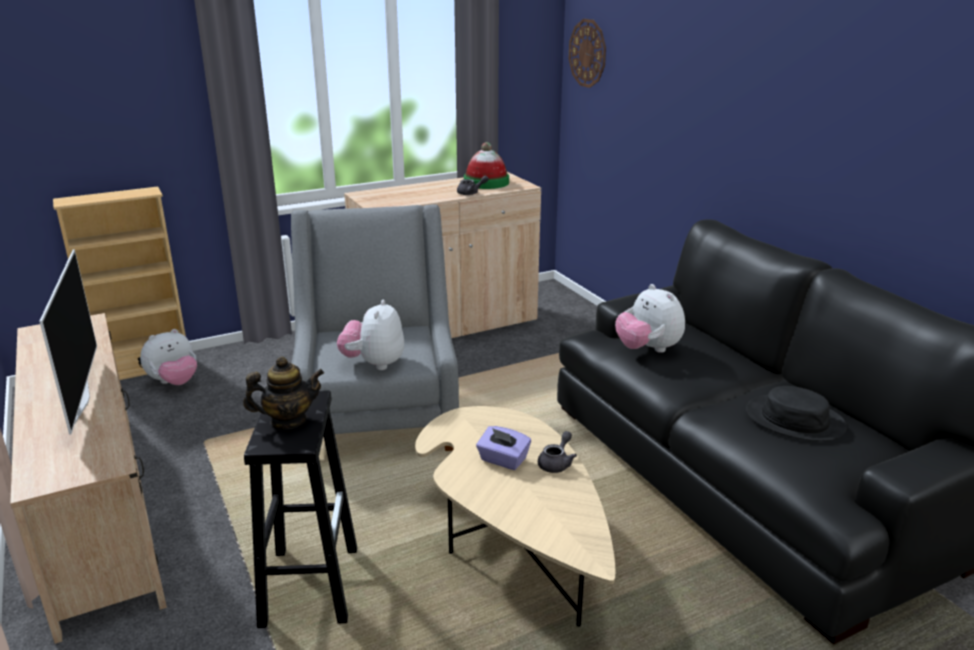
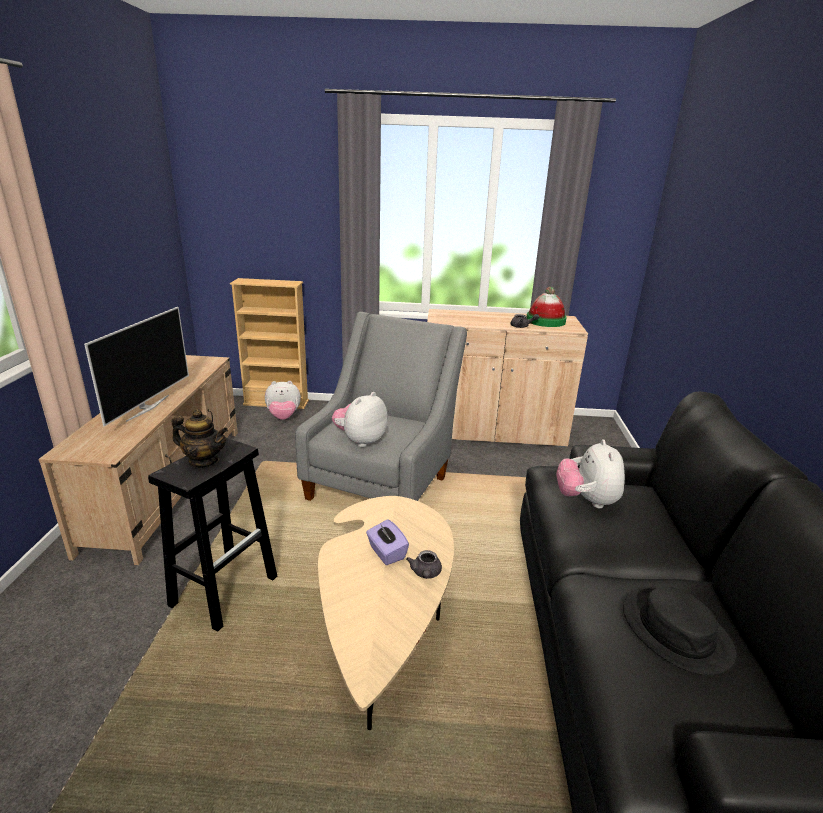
camera: 30 degrees right, 0 degrees up
grey teapot [538,431,577,473] -> grey teapot turned 120 degrees clockwise [406,550,442,579]
wall clock [569,19,606,88] -> none

